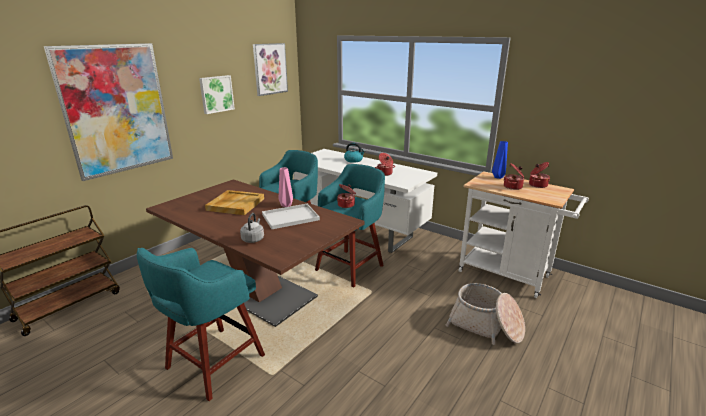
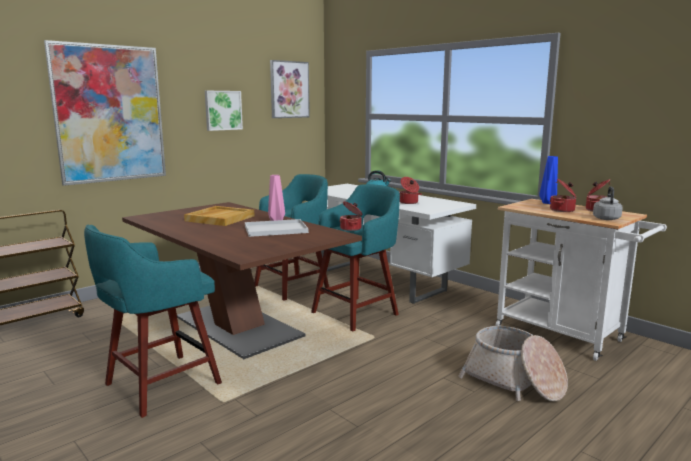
camera: 10 degrees right, 10 degrees down
grey kettle [240,213,264,243] -> grey kettle moved to [593,186,623,220]

